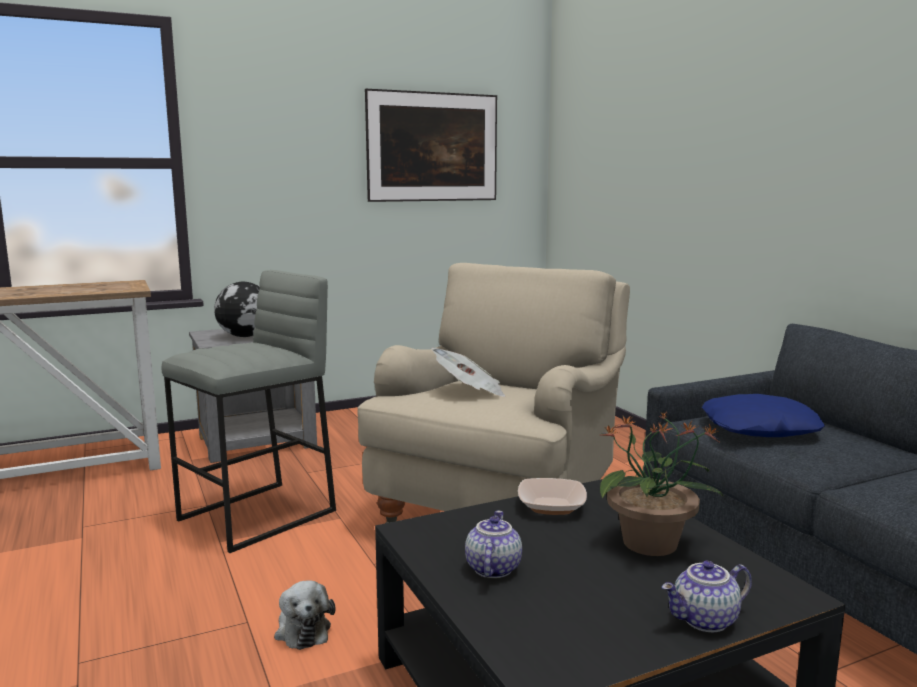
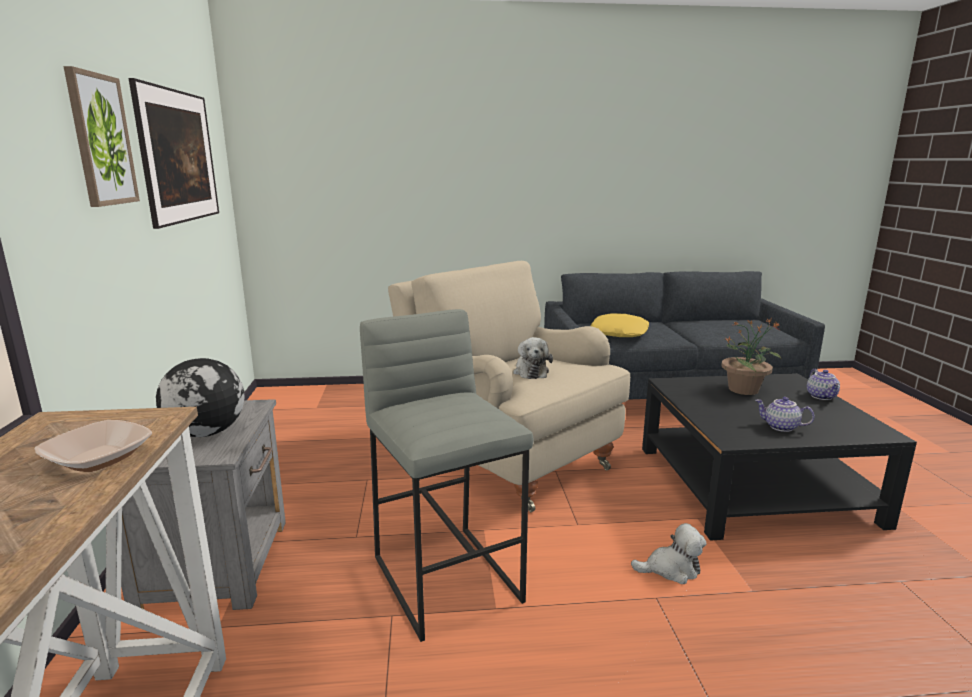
camera: 70 degrees left, 5 degrees up
newspaper [431,348,505,397] -> plush toy [513,337,553,379]
bowl [518,478,587,515] -> bowl moved to [34,420,152,472]
blue pillow [702,394,825,437] -> yellow pillow [591,313,649,337]
none -> picture [64,66,140,207]

